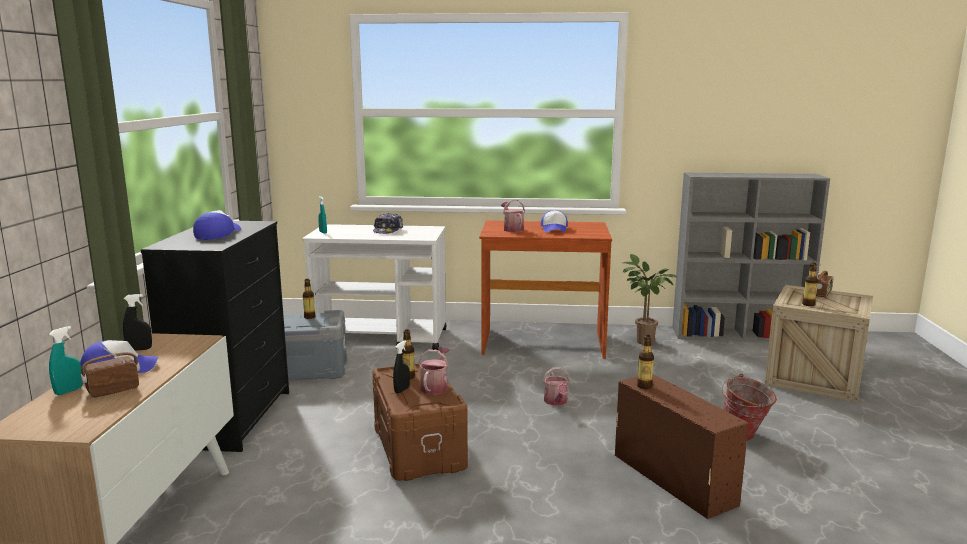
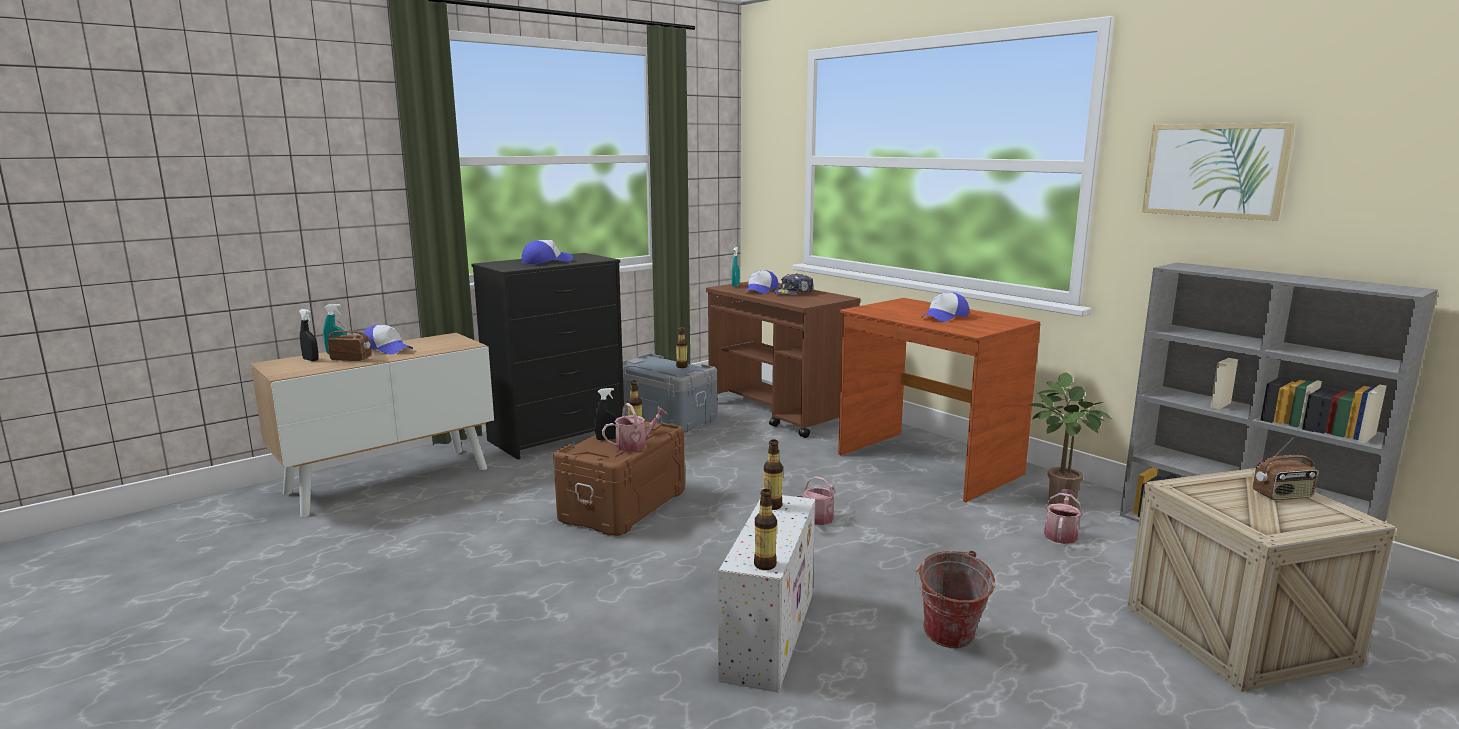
camera: 45 degrees right, 0 degrees up
black spray bottle [123,294,152,351] -> black spray bottle moved to [299,309,318,361]
white cart [302,224,446,350] -> brown cart [706,282,861,438]
watering can [501,200,525,232] -> watering can moved to [1044,489,1083,544]
brown storage box [615,375,749,519] -> white storage box [718,495,815,692]
bottle [802,263,818,306] -> bottle moved to [754,489,777,570]
none -> cap [746,270,778,294]
none -> picture [1142,123,1295,221]

